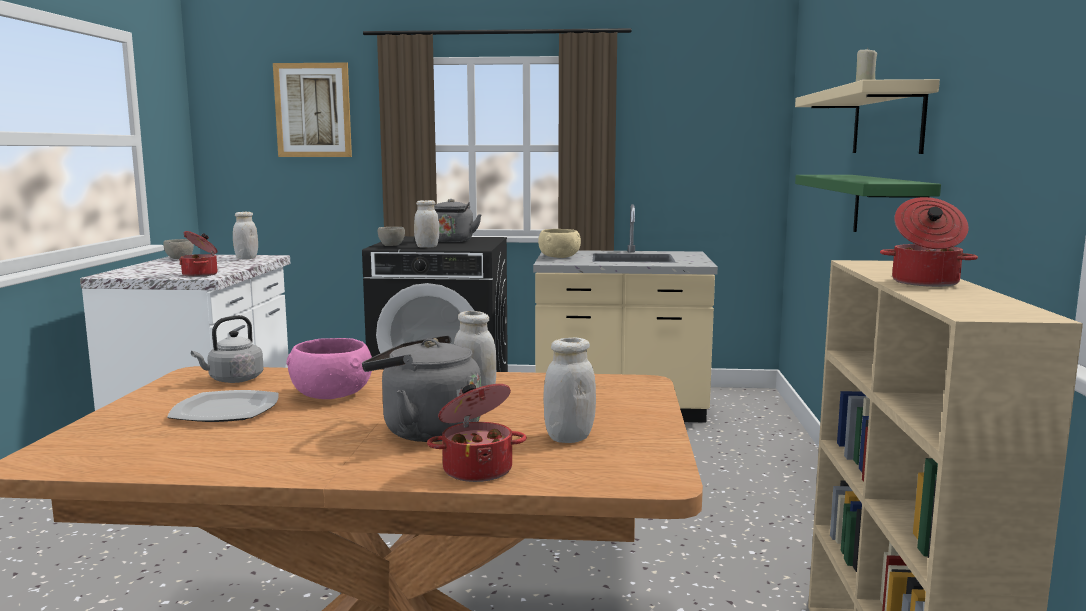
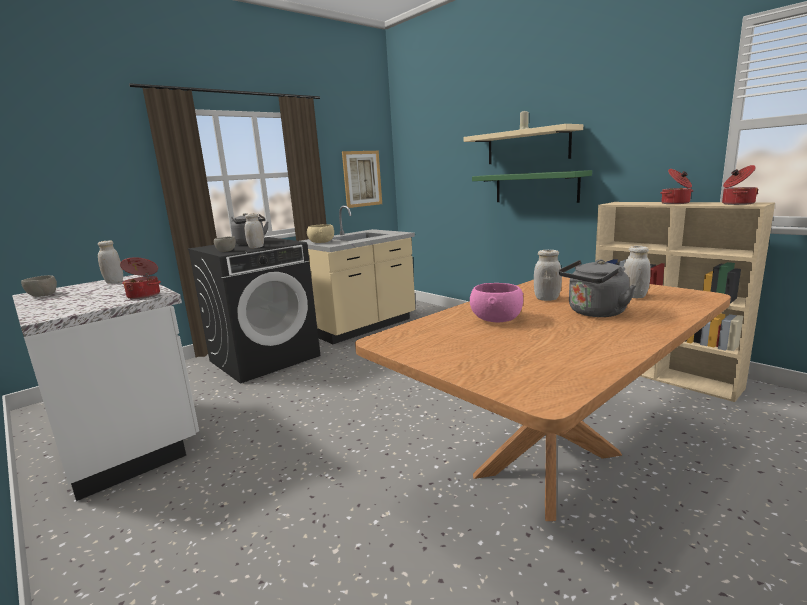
camera: 45 degrees left, 5 degrees up
plate [167,390,279,422] -> none
grey kettle [191,315,263,383] -> none
picture [273,63,352,157] -> picture moved to [342,151,382,208]
cooking pot [427,384,527,482] -> cooking pot moved to [722,165,759,205]

